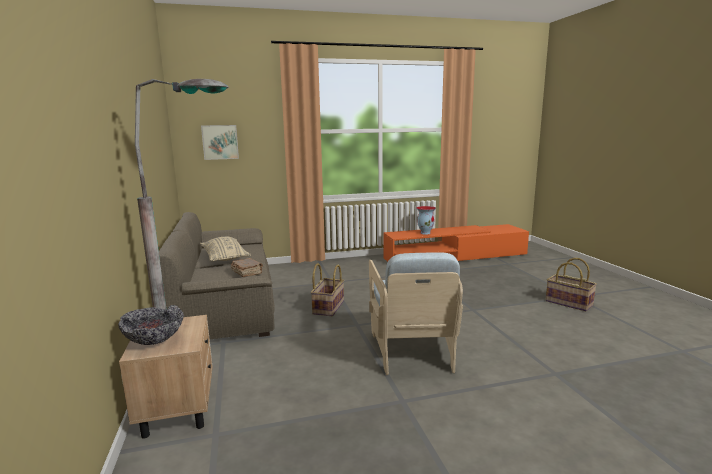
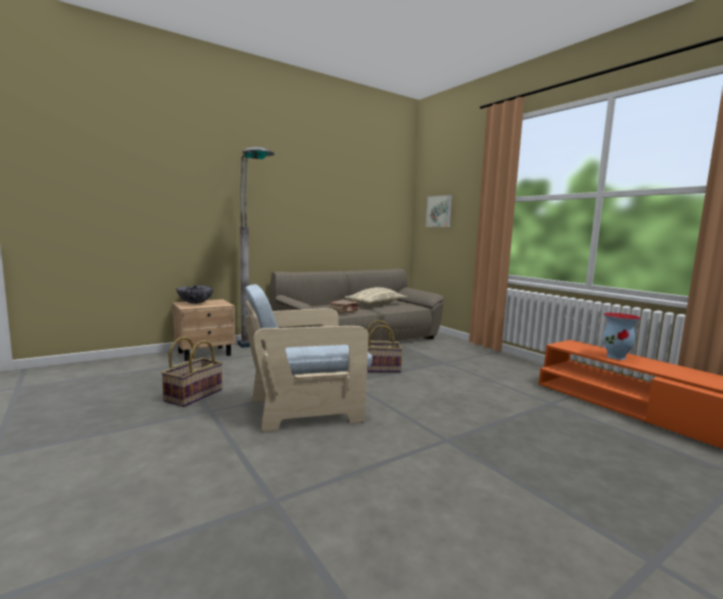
camera: 70 degrees right, 5 degrees down
basket [546,258,597,312] -> basket moved to [161,337,223,407]

